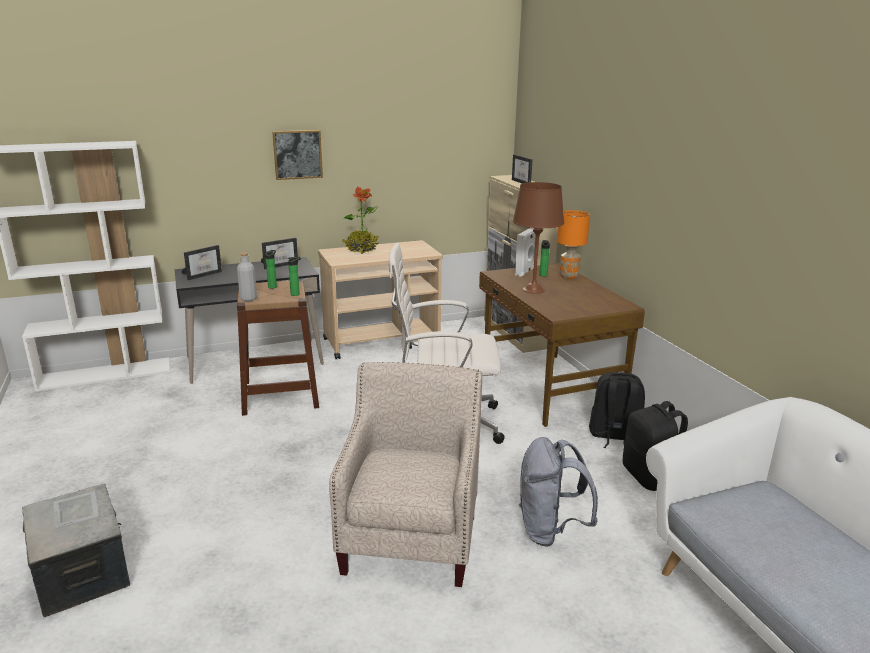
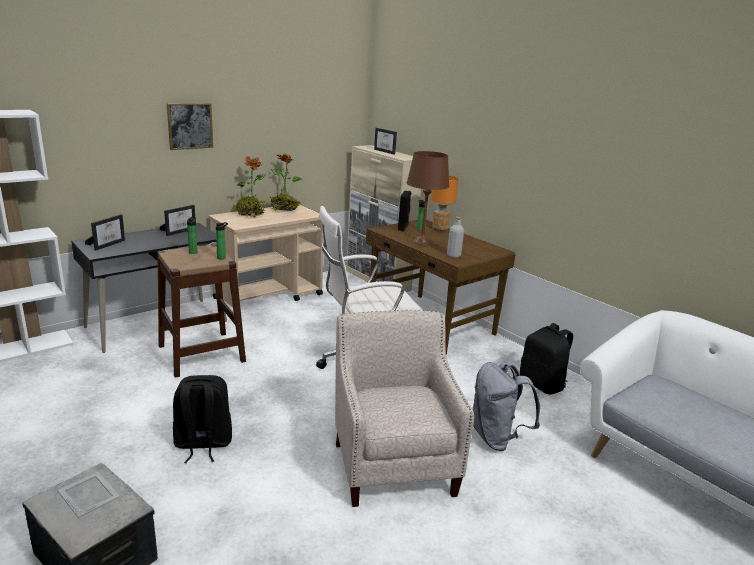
camera: 20 degrees left, 0 degrees up
grey bottle [237,253,257,301] -> grey bottle moved to [447,217,464,258]
white speaker [515,229,536,277] -> black speaker [398,191,411,231]
black backpack [589,372,645,448] -> black backpack moved to [173,375,232,463]
none -> potted plant [270,153,302,211]

